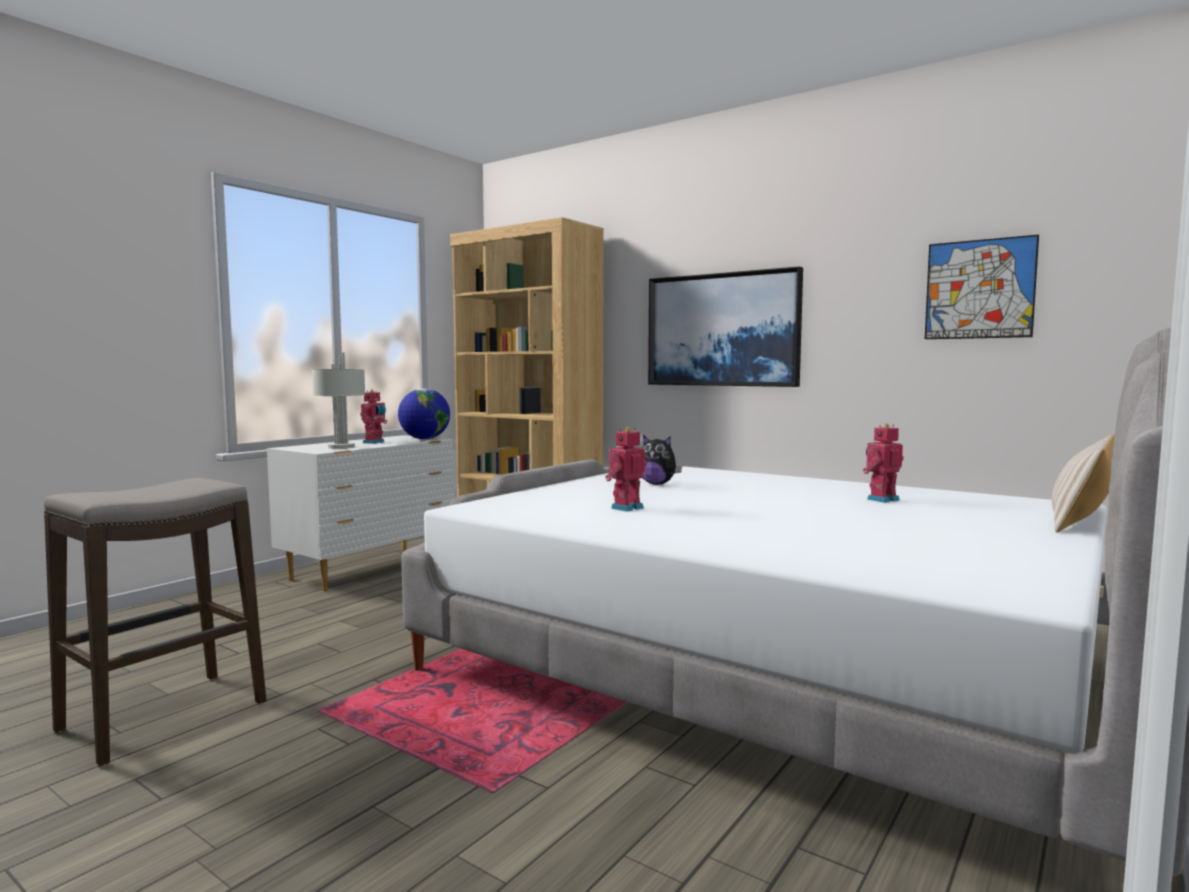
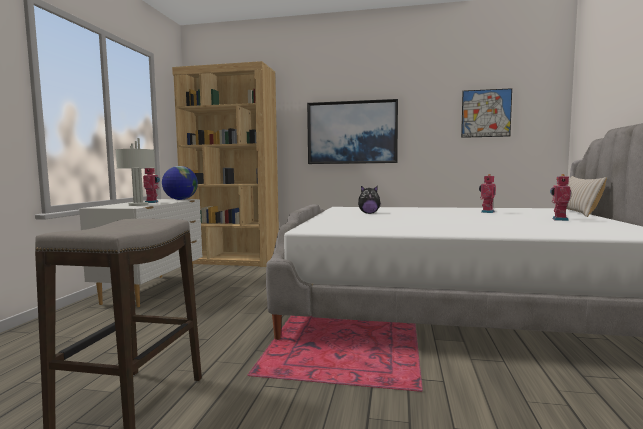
camera: 25 degrees left, 0 degrees up
toy robot [605,427,647,512] -> toy robot moved to [550,174,571,221]

